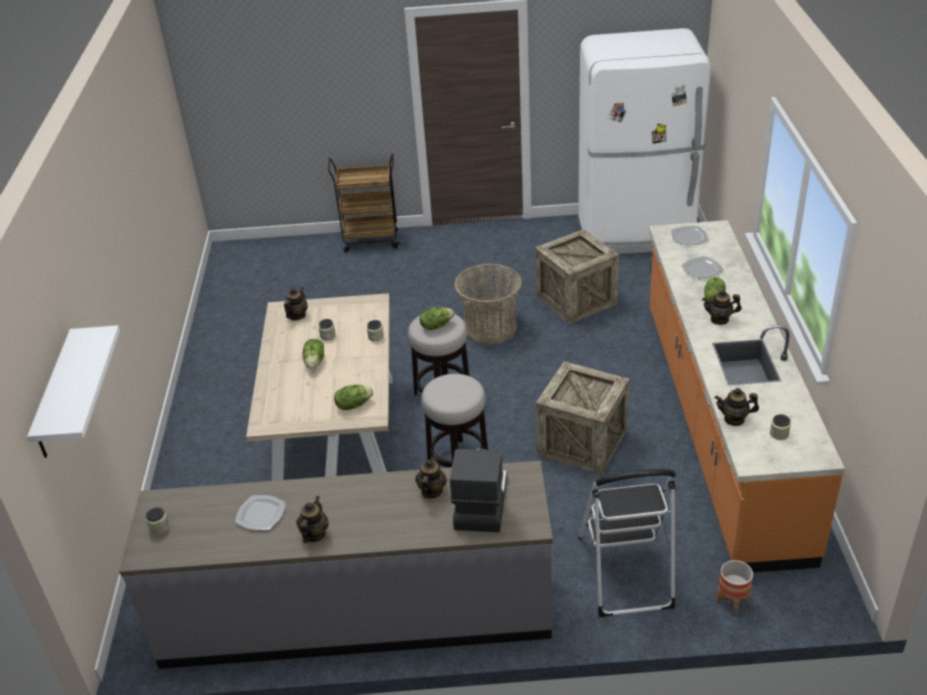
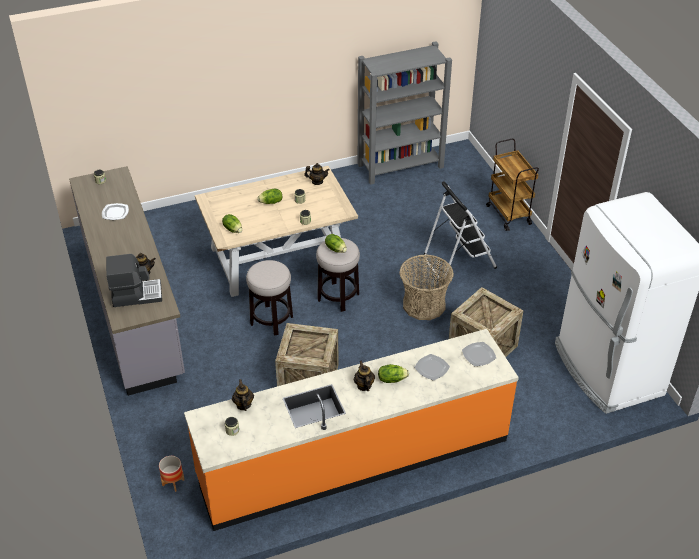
camera: 70 degrees right, 5 degrees up
white shelf [27,325,120,458] -> none
teapot [296,496,329,543] -> none
step ladder [578,469,676,617] -> step ladder moved to [422,181,497,283]
none -> grey bookcase [358,41,452,185]

